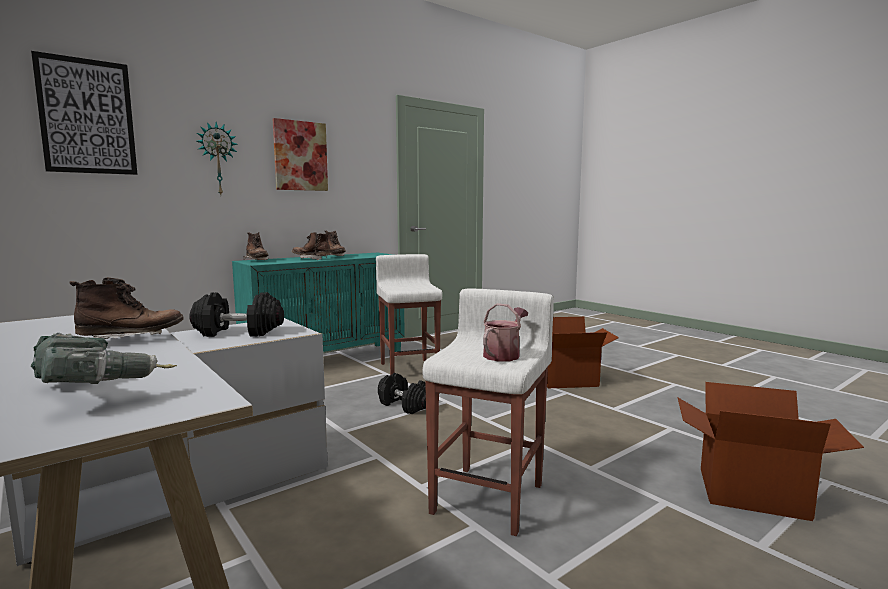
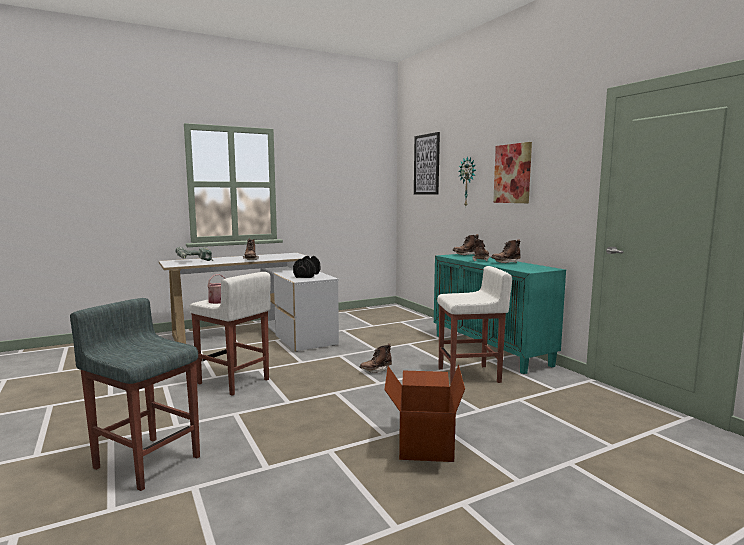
camera: 100 degrees right, 0 degrees up
black dumbbell [378,373,426,414] -> brown boot [360,344,392,373]
cardboard box [678,382,864,521] -> grey stool [70,298,200,491]

